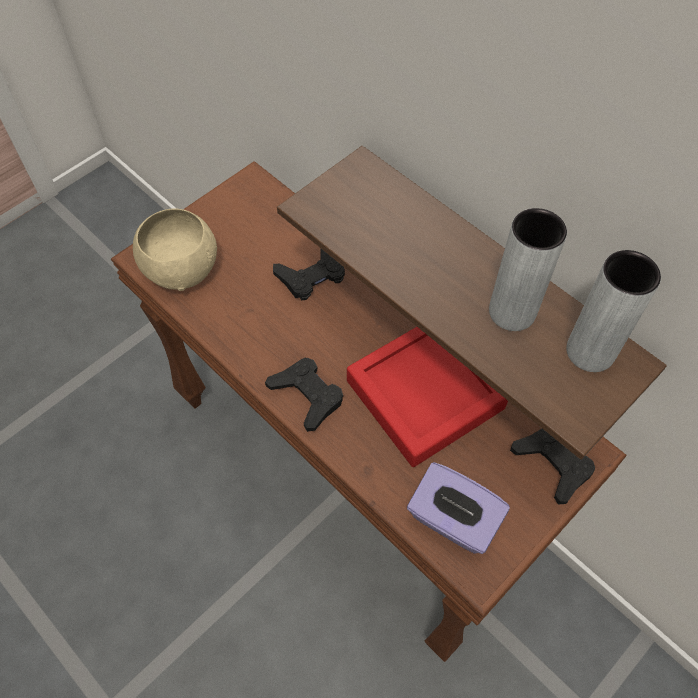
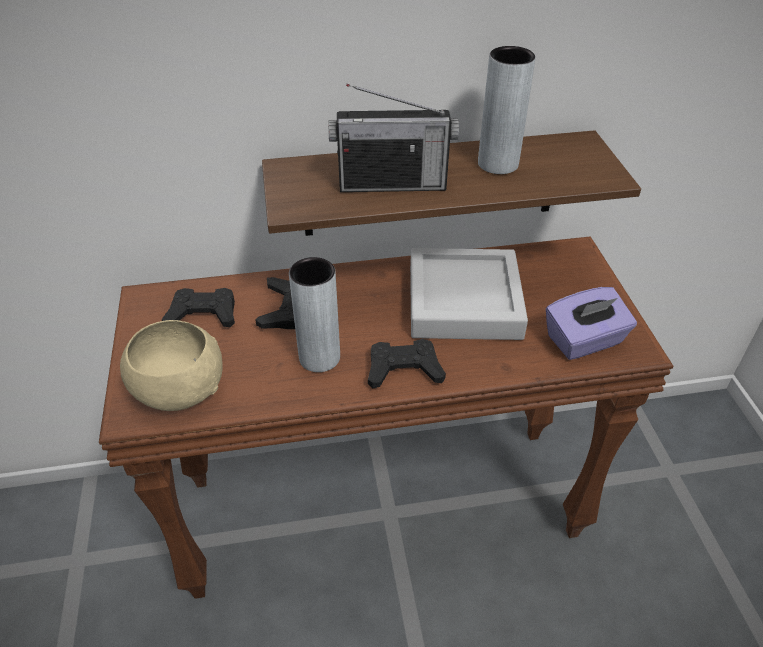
camera: 55 degrees left, 15 degrees down
red tray [347,327,508,467] -> grey tray [410,248,528,340]
black game controller [510,428,595,504] -> black game controller moved to [162,288,235,327]
grey vase [566,250,661,372] -> grey vase moved to [289,257,340,372]
none -> radio [328,84,459,192]

